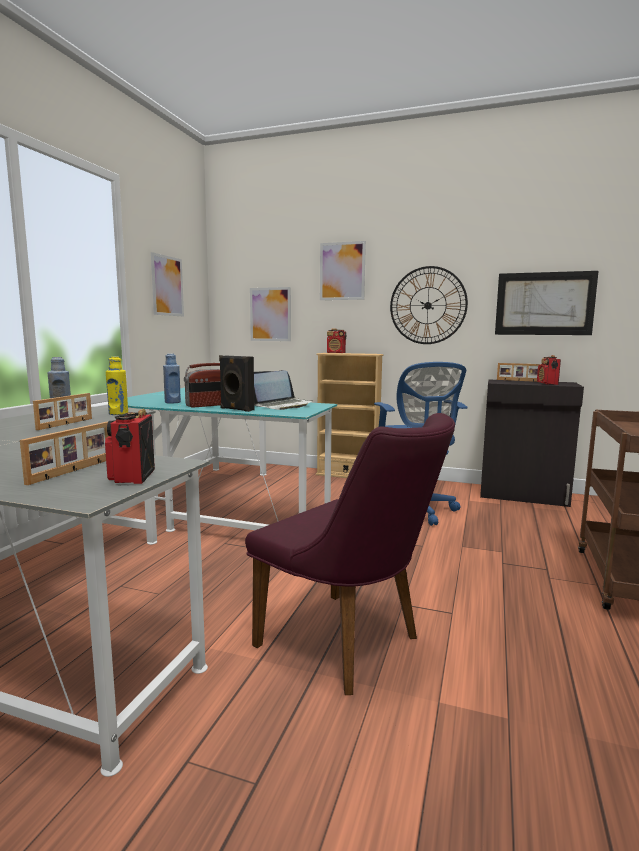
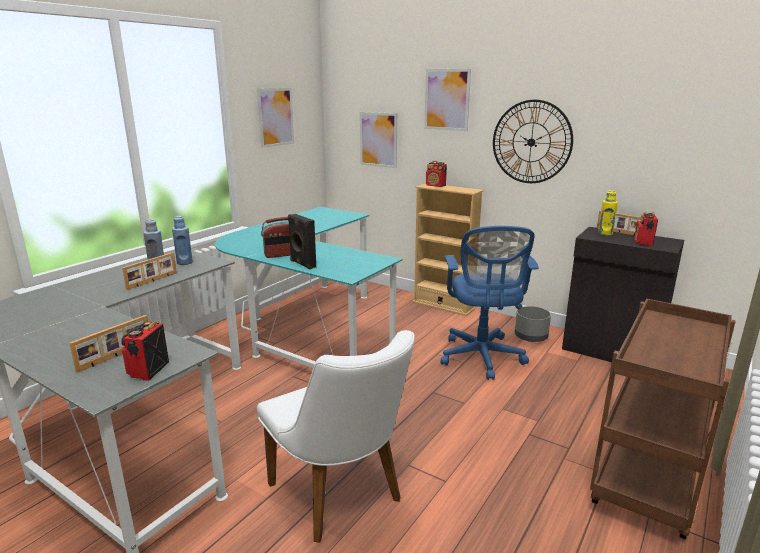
camera: 15 degrees right, 10 degrees up
yellow bottle [106,357,128,415] -> yellow bottle moved to [598,190,618,236]
blue bottle [163,353,181,404] -> blue bottle moved to [172,216,193,265]
purple chair [245,413,455,695] -> white chair [257,330,415,543]
laptop [254,370,313,410] -> none
picture [495,271,598,335] -> none
none -> grey planter [515,306,551,342]

